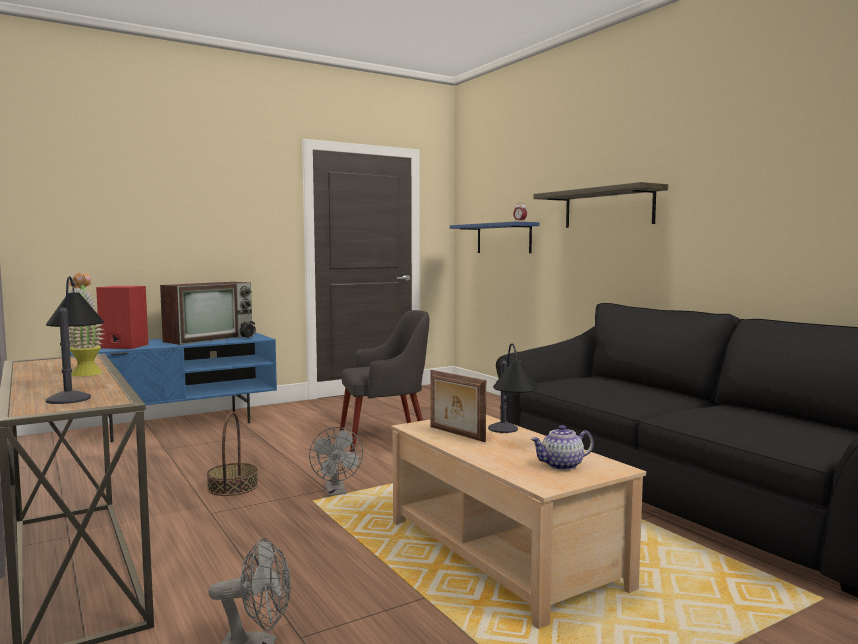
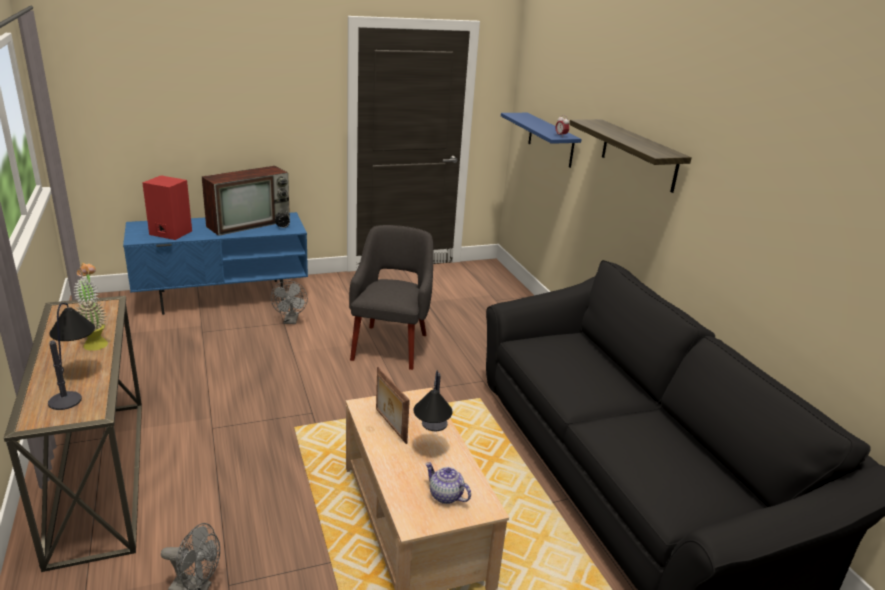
camera: 10 degrees right, 20 degrees up
basket [207,412,258,496] -> none
grey fan [309,427,363,497] -> grey fan moved to [271,281,308,324]
grey armchair [340,310,430,452] -> grey armchair turned 75 degrees counterclockwise [349,225,433,370]
teapot [531,425,594,470] -> teapot turned 45 degrees clockwise [425,462,471,504]

